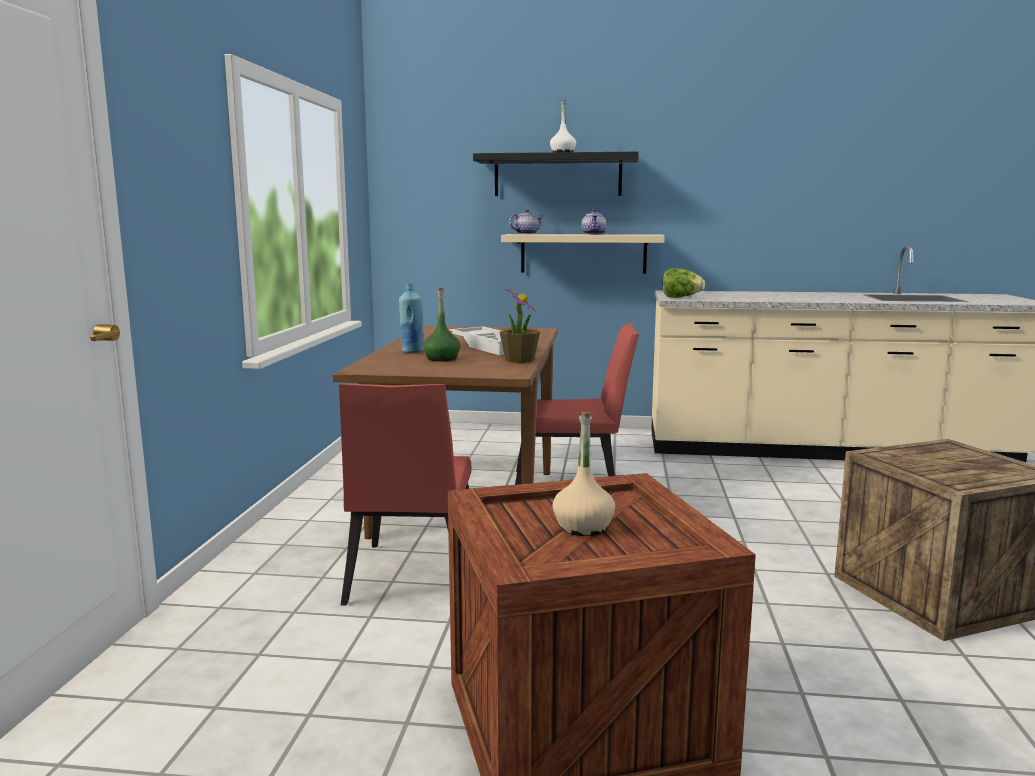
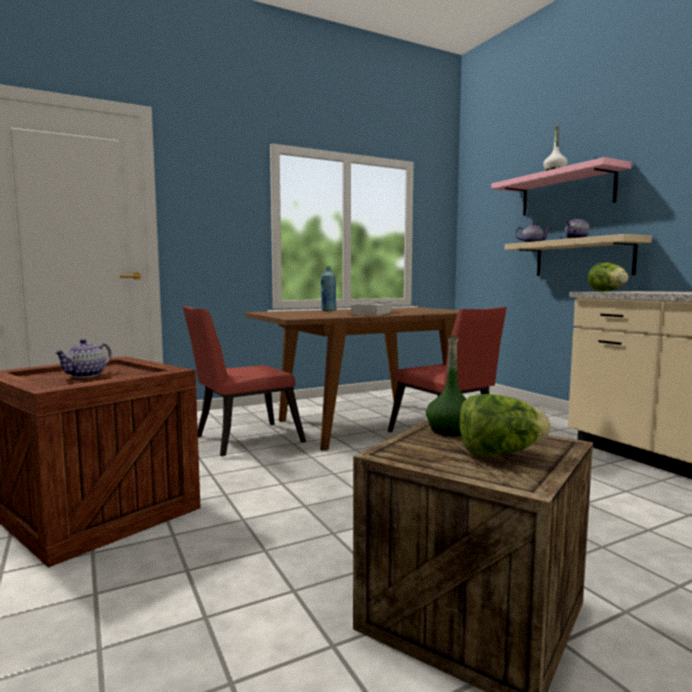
camera: 55 degrees right, 5 degrees down
green bottle [423,288,460,362] -> green bottle moved to [426,335,466,436]
black shelf [473,152,639,196] -> pink shelf [491,157,632,216]
potted plant [500,289,540,363] -> none
beige bottle [553,412,615,536] -> teapot [54,339,112,378]
none -> lettuce [459,394,551,456]

